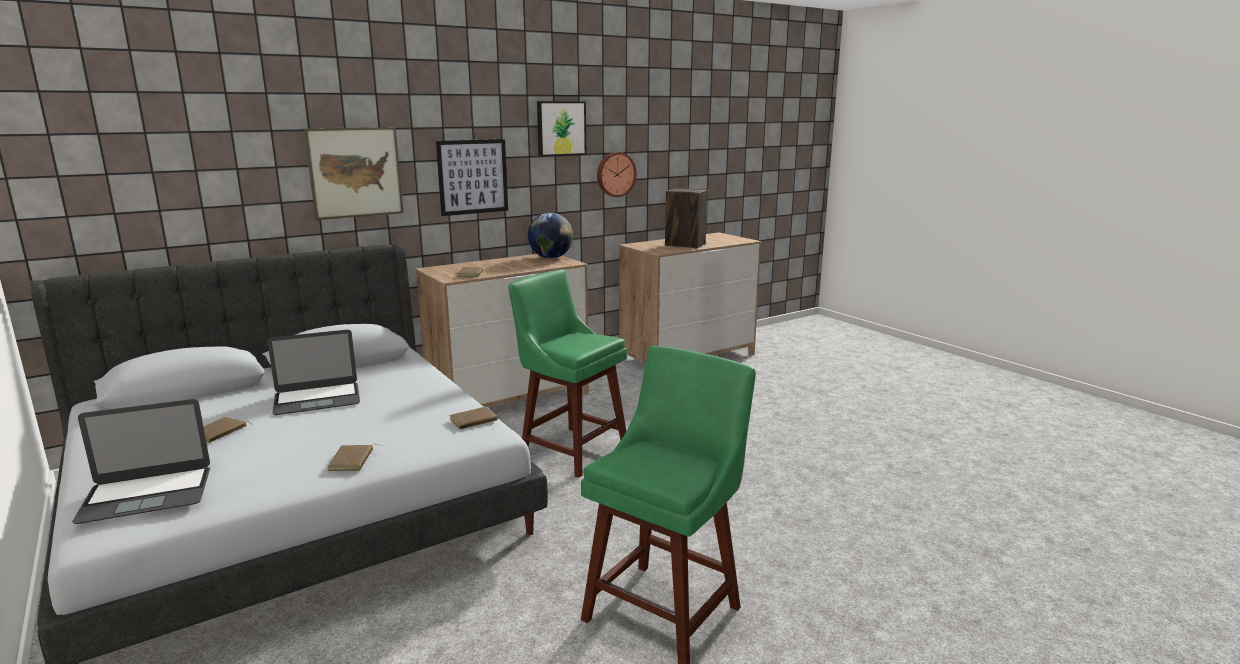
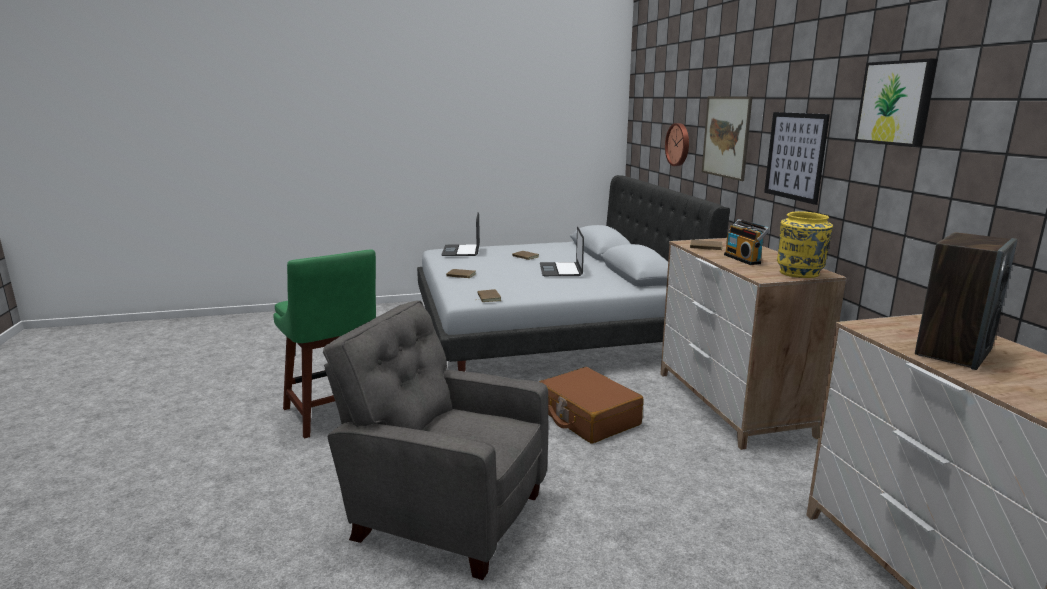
camera: 110 degrees right, 0 degrees up
green chair [508,269,627,478] -> brown suitcase [539,367,644,444]
globe [528,213,573,258] -> yellow vase [777,211,833,278]
wall clock [597,152,636,197] -> wall clock moved to [665,123,689,166]
none -> grey armchair [323,300,549,580]
none -> radio [724,219,770,265]

